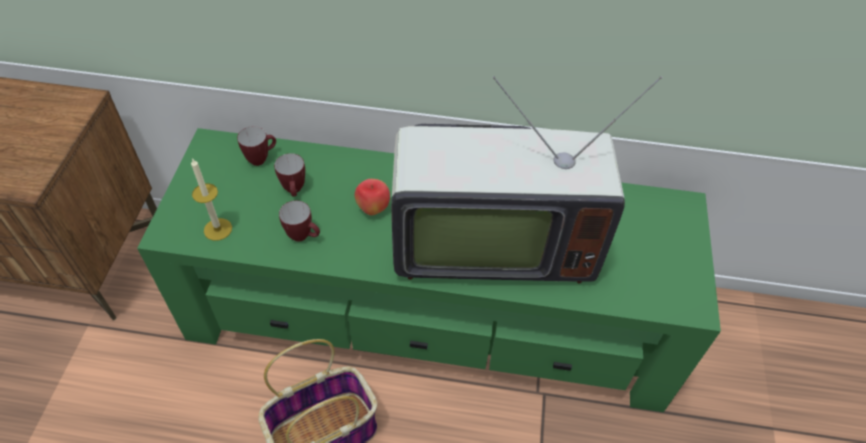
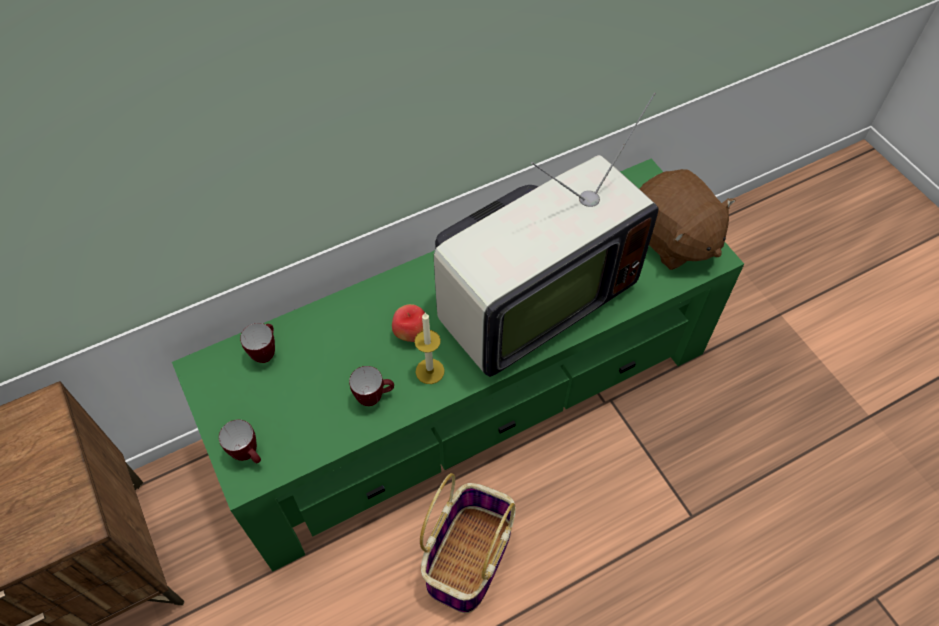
camera: 35 degrees left, 5 degrees up
candle [191,158,232,241] -> candle moved to [414,313,445,384]
mug [274,153,305,197] -> mug moved to [219,420,261,464]
none -> brown plush toy [640,169,736,270]

